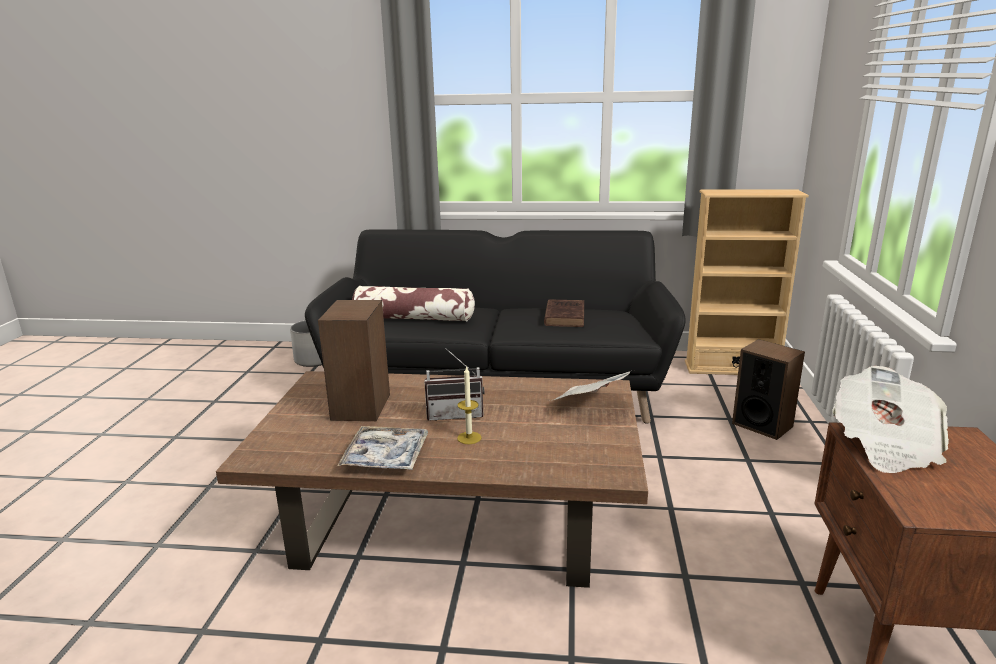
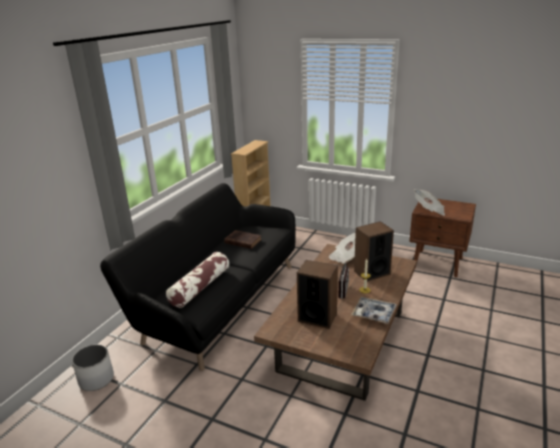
camera: 70 degrees left, 5 degrees up
speaker [732,339,805,440] -> speaker moved to [354,221,394,282]

